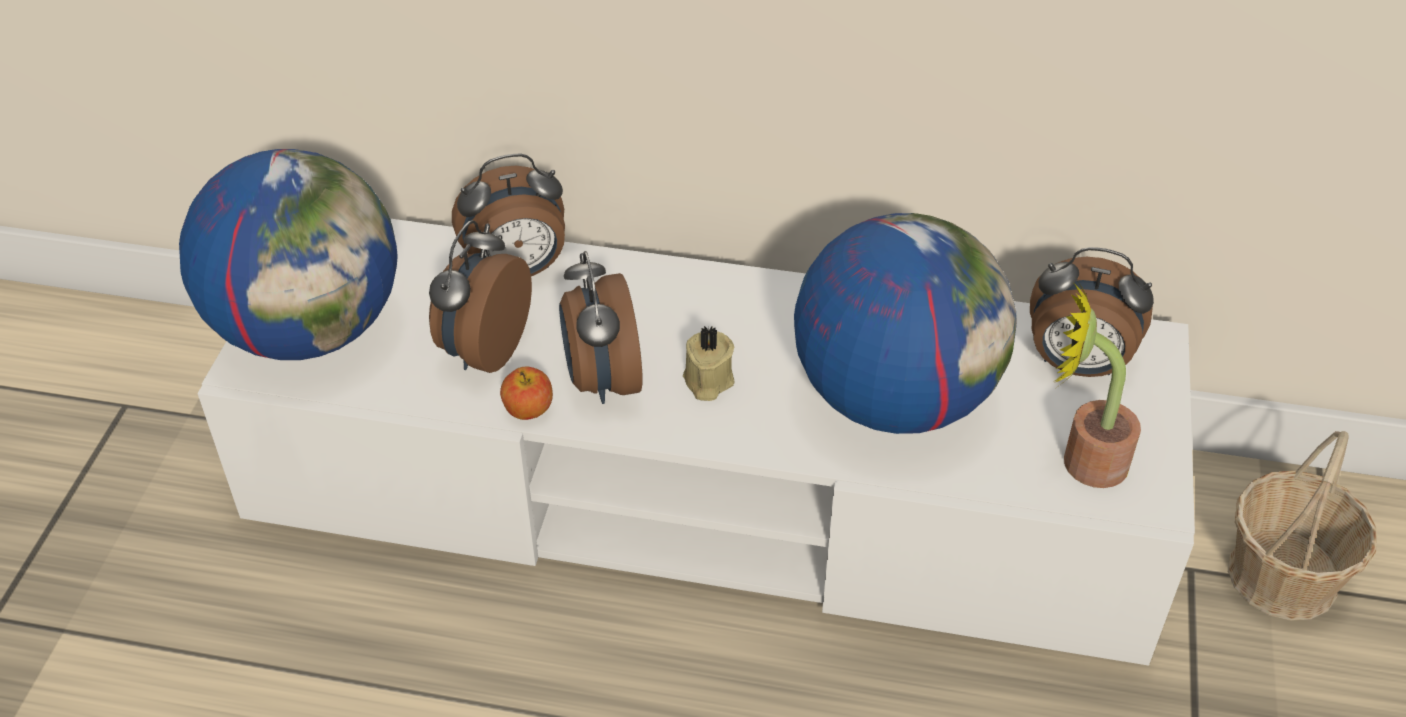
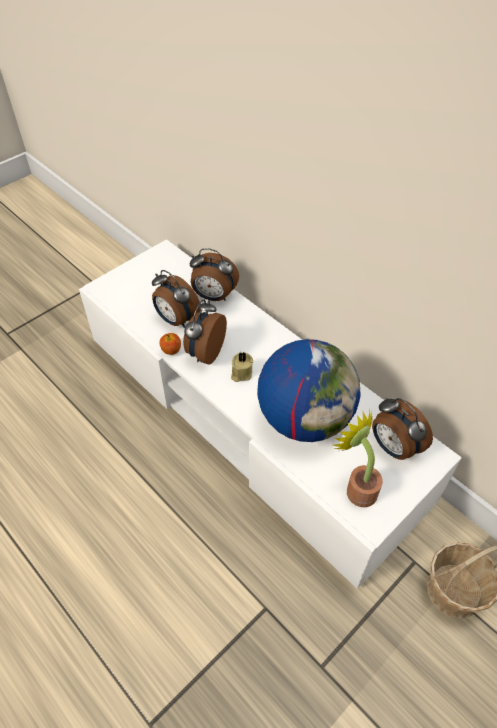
camera: 35 degrees right, 5 degrees up
globe [179,149,398,360] -> none
alarm clock [429,220,532,373] -> alarm clock turned 105 degrees counterclockwise [152,270,201,328]

